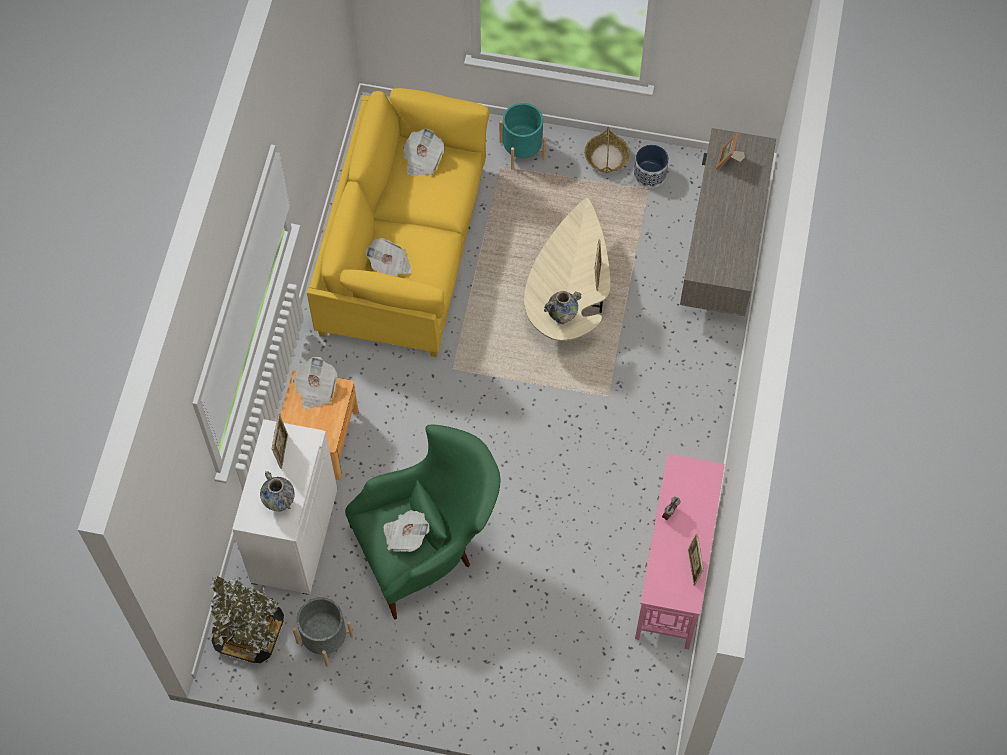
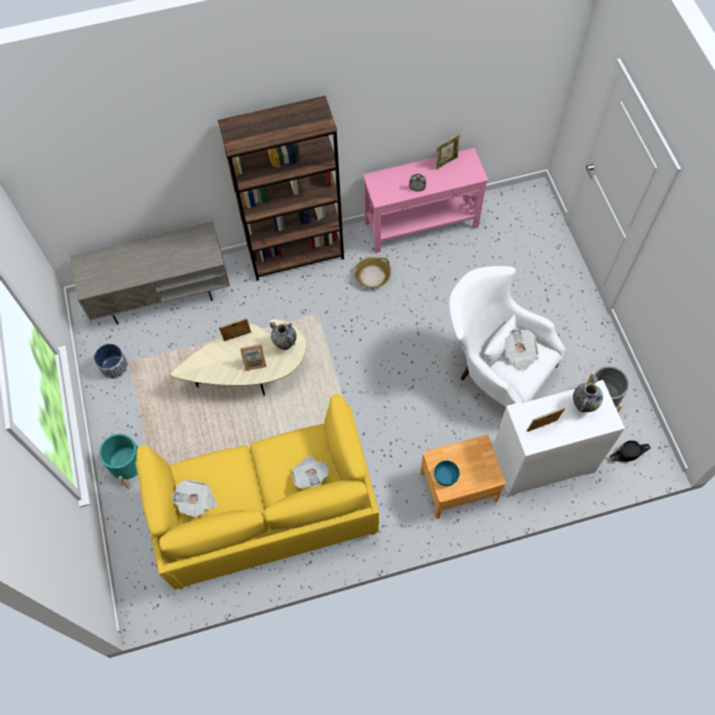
camera: 115 degrees left, 0 degrees up
potted plant [210,576,284,663] -> black hat [609,440,651,462]
newspaper [293,357,338,409] -> turquoise bowl [434,460,460,486]
green armchair [345,424,501,619] -> white armchair [449,266,565,407]
basket [584,126,630,172] -> basket moved to [354,257,391,289]
picture frame [716,133,745,170] -> picture frame moved to [240,344,267,371]
none -> brown bookcase [218,96,344,281]

